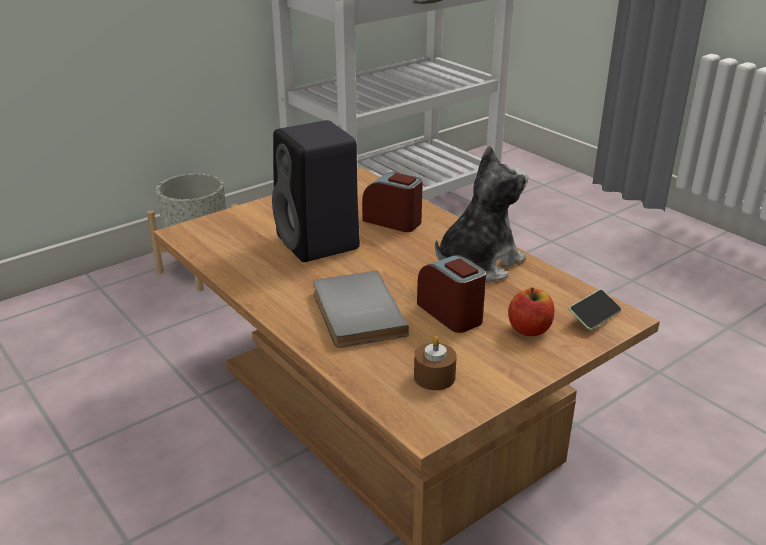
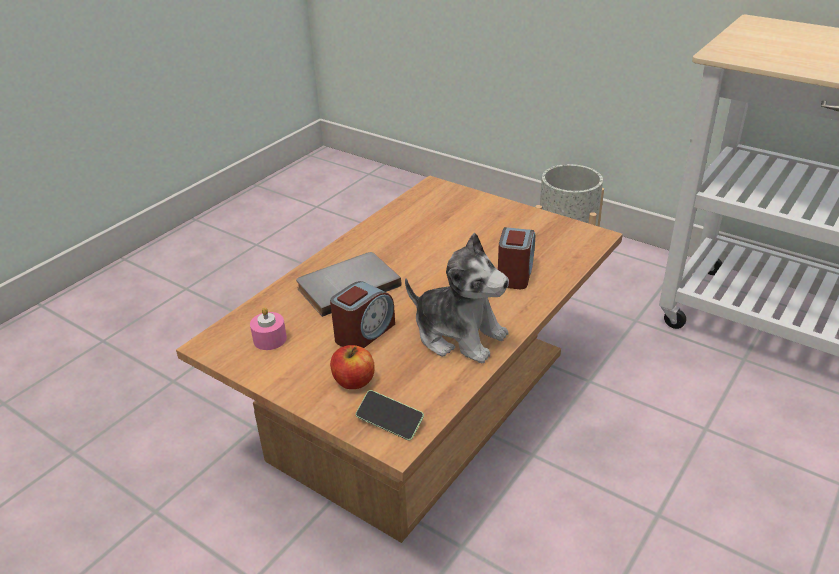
camera: 75 degrees right, 5 degrees up
black speaker [272,120,360,262] -> none
brown candle [414,336,457,390] -> pink candle [250,307,287,350]

